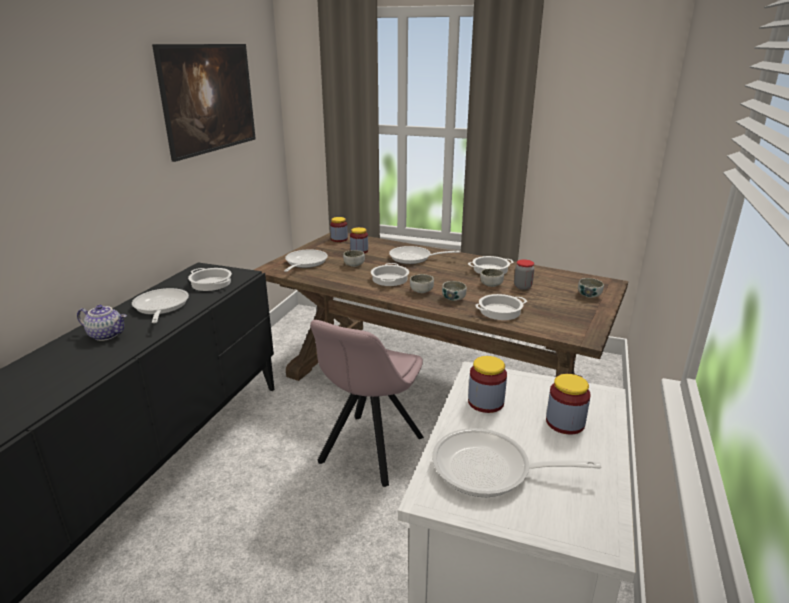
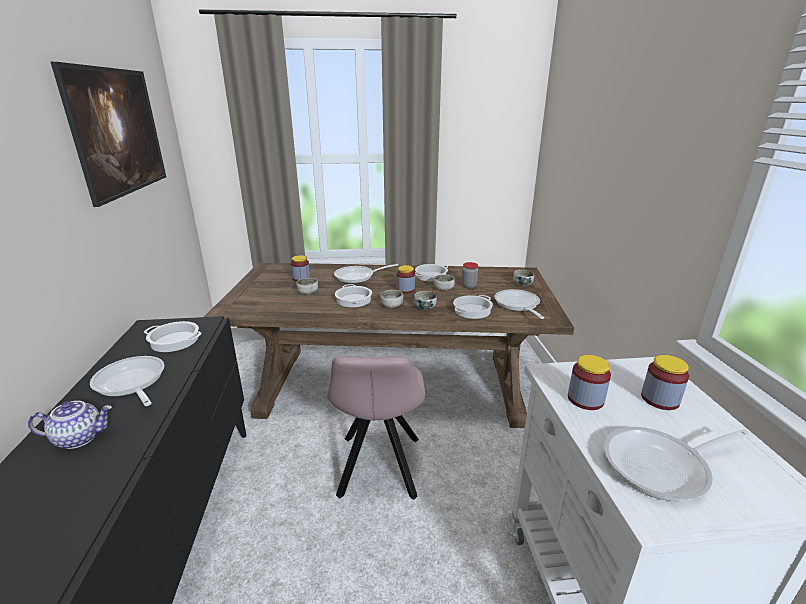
camera: 25 degrees left, 0 degrees up
frying pan [284,249,328,272] -> frying pan moved to [494,289,544,319]
jar [330,217,348,242] -> jar moved to [396,265,415,294]

